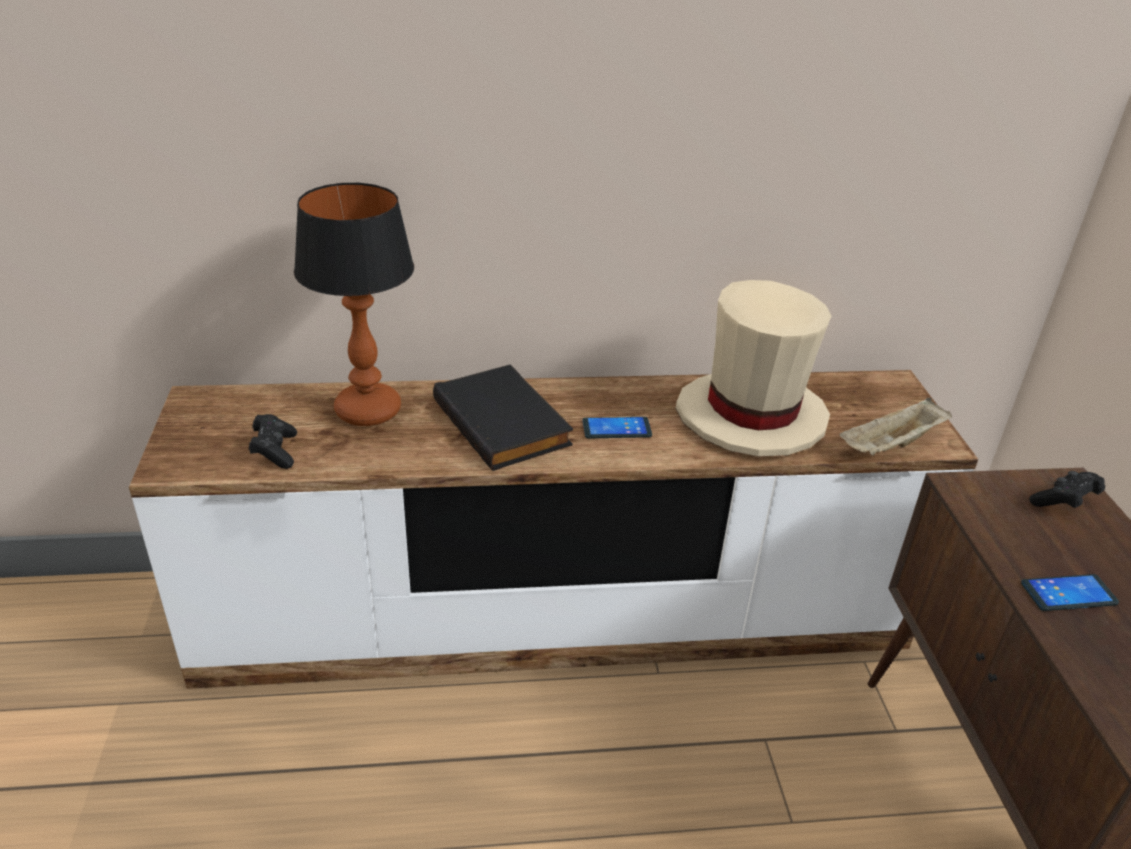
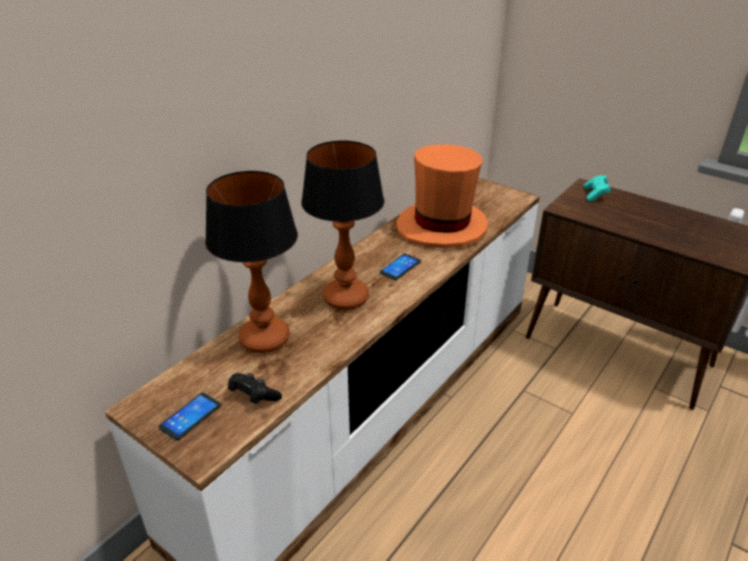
camera: 45 degrees left, 0 degrees up
black book [433,364,573,471] -> table lamp [301,141,384,310]
beige hat [675,280,831,456] -> orange hat [396,144,488,248]
beige tray [839,398,952,456] -> none
phone [1021,574,1119,611] -> phone moved to [159,393,221,440]
black game controller [1029,471,1105,508] -> turquoise game controller [583,176,611,201]

